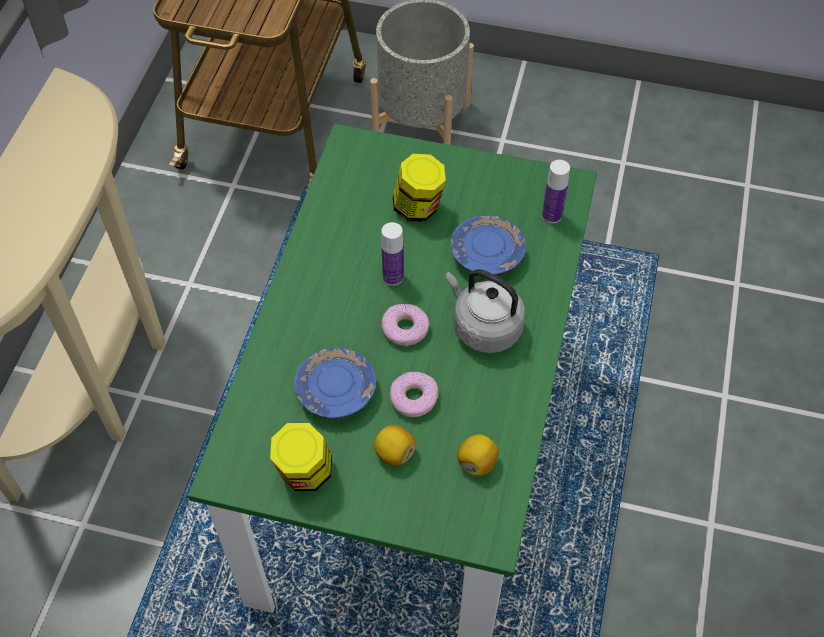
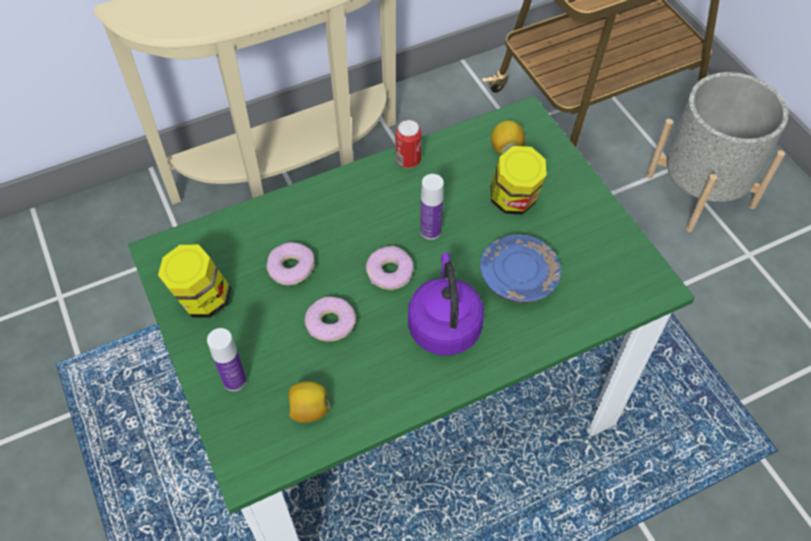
camera: 50 degrees right, 0 degrees up
blue plate [294,347,376,419] -> donut [266,242,315,286]
lemon [373,425,416,466] -> lemon moved to [491,120,525,155]
grey kettle [445,269,525,353] -> purple kettle [408,252,484,356]
bottle [542,160,570,223] -> bottle moved to [207,328,247,391]
none -> can [395,120,422,168]

